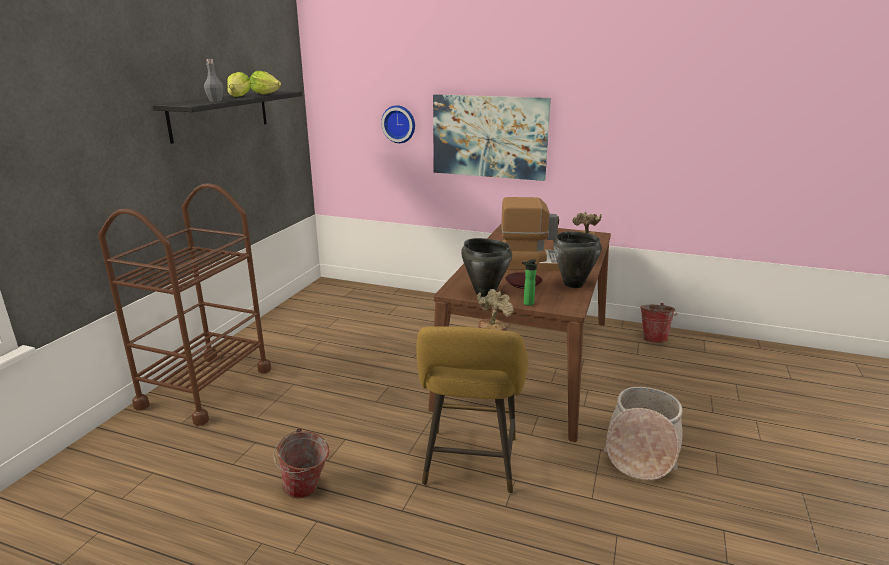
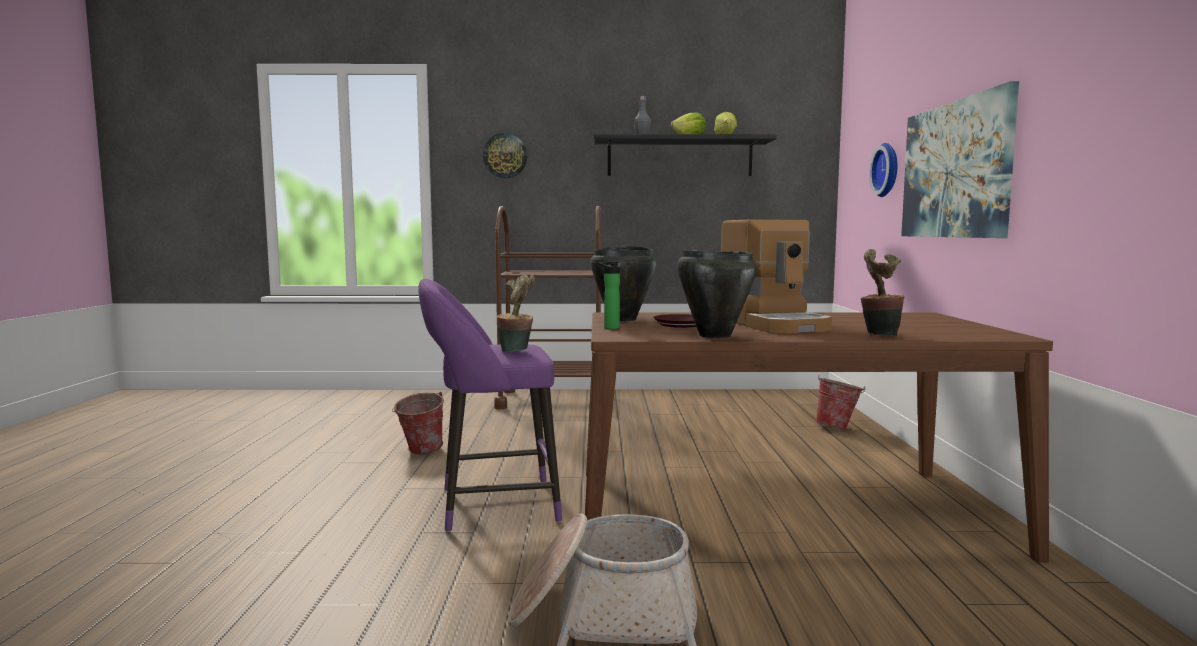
camera: 70 degrees right, 15 degrees down
yellow stool [416,326,528,494] -> purple stool [418,278,562,532]
bucket [640,303,677,343] -> bucket moved to [816,376,865,429]
none -> wall clock [483,133,527,178]

